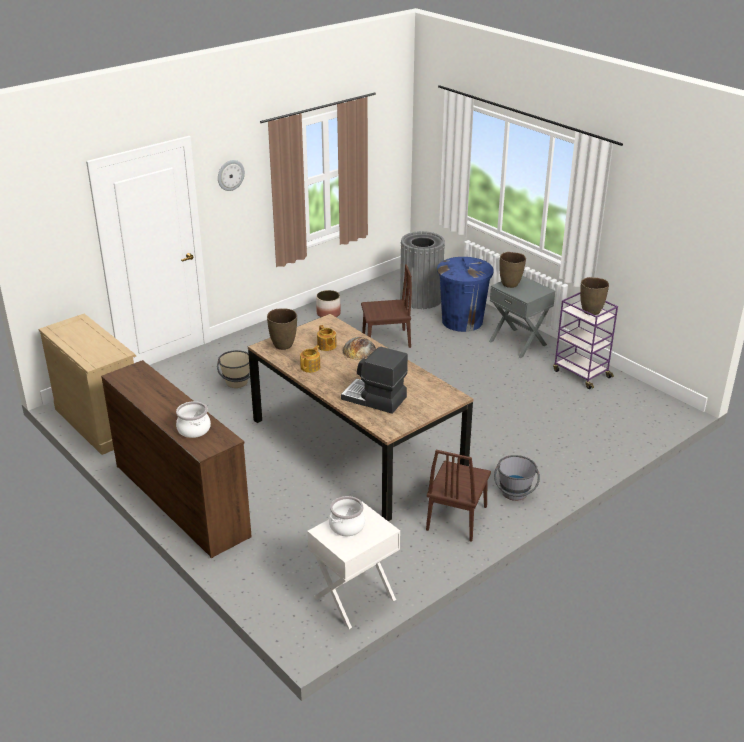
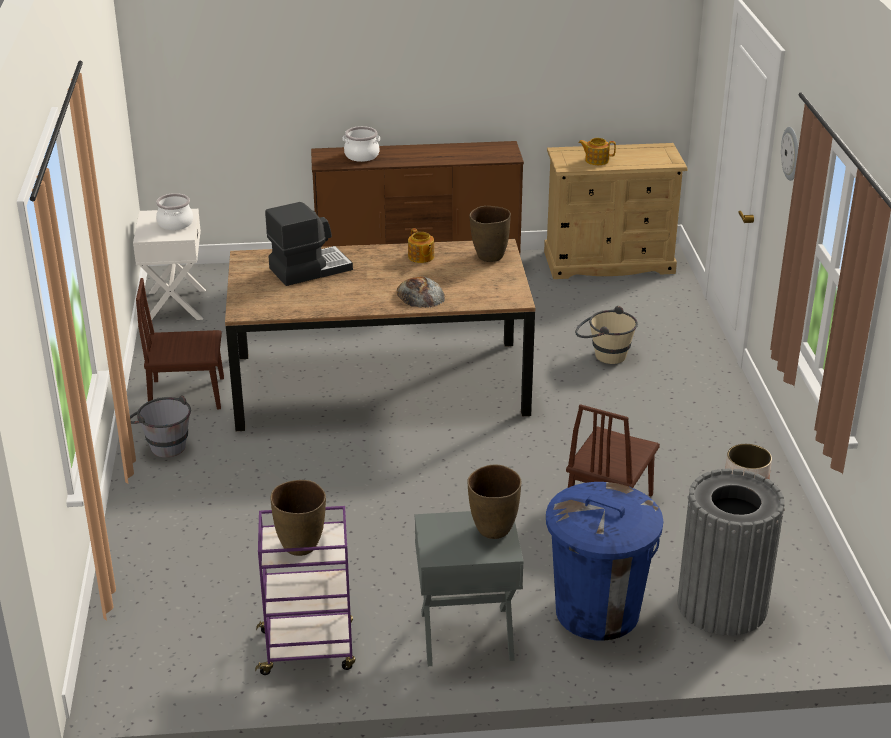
camera: 125 degrees right, 0 degrees up
teapot [317,325,337,351] -> teapot moved to [579,138,616,165]
brown chair [426,450,491,542] -> brown chair turned 60 degrees counterclockwise [136,278,224,409]

